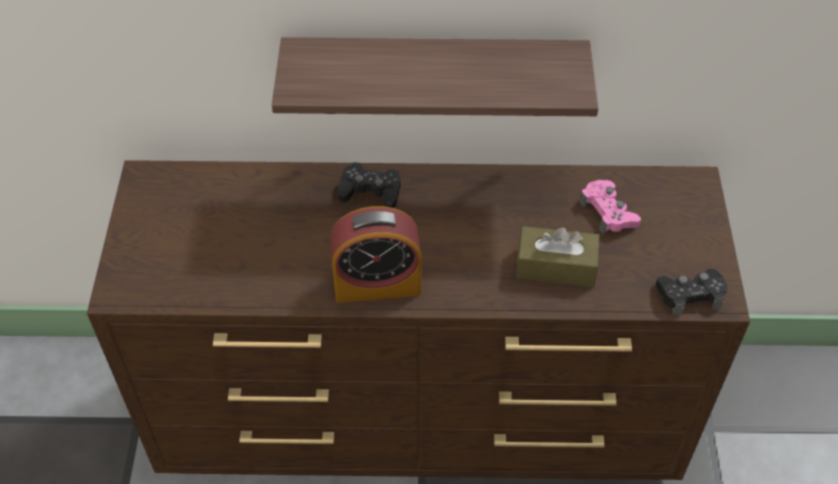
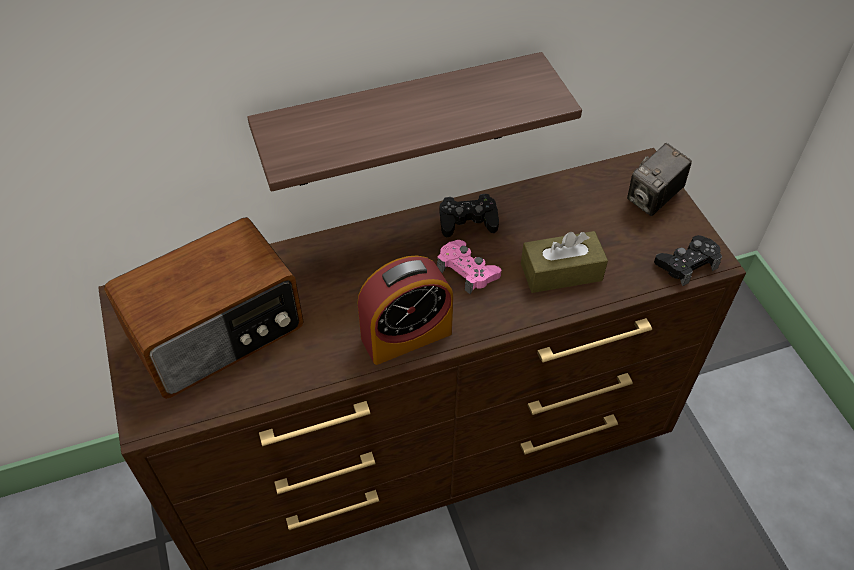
camera: 20 degrees left, 0 degrees up
black game controller [338,162,401,208] -> black game controller moved to [440,194,499,237]
pink game controller [579,180,641,234] -> pink game controller moved to [437,240,501,294]
none -> radio [104,217,304,399]
none -> camera [627,143,692,216]

